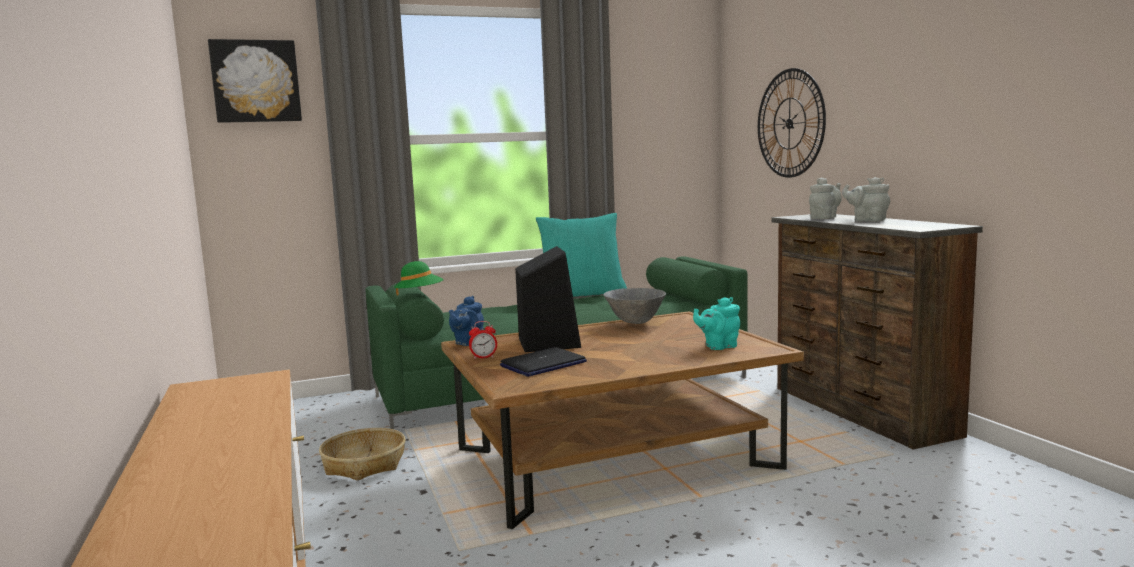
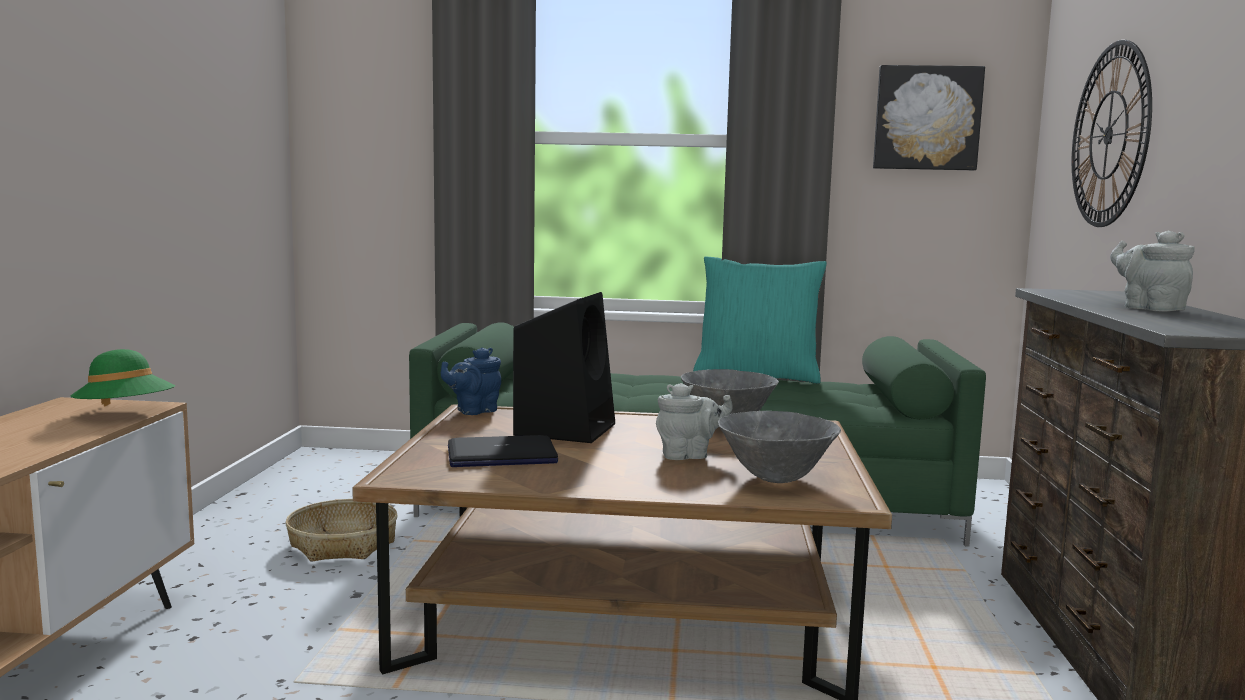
camera: 25 degrees right, 0 degrees up
picture [208,39,302,123] -> picture moved to [873,65,985,171]
green hat [394,261,444,295] -> green hat moved to [70,349,175,407]
alarm clock [469,321,497,359] -> none
turquoise teapot [693,297,740,350] -> grey bowl [718,411,841,483]
grey teapot [809,177,841,219] -> grey teapot moved to [656,383,733,460]

